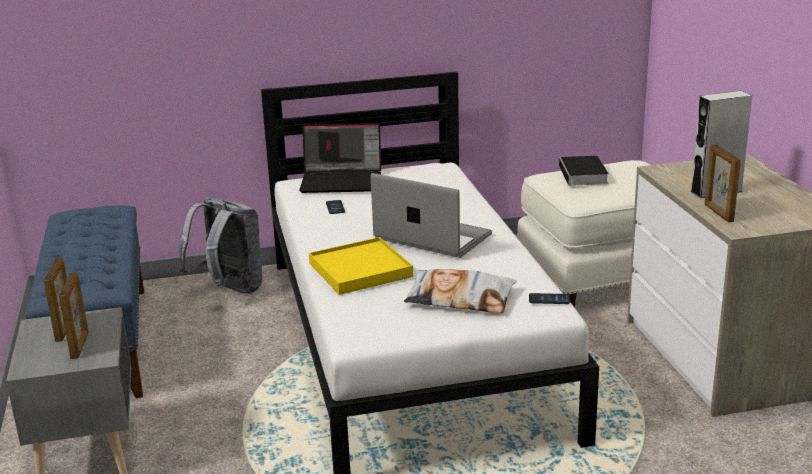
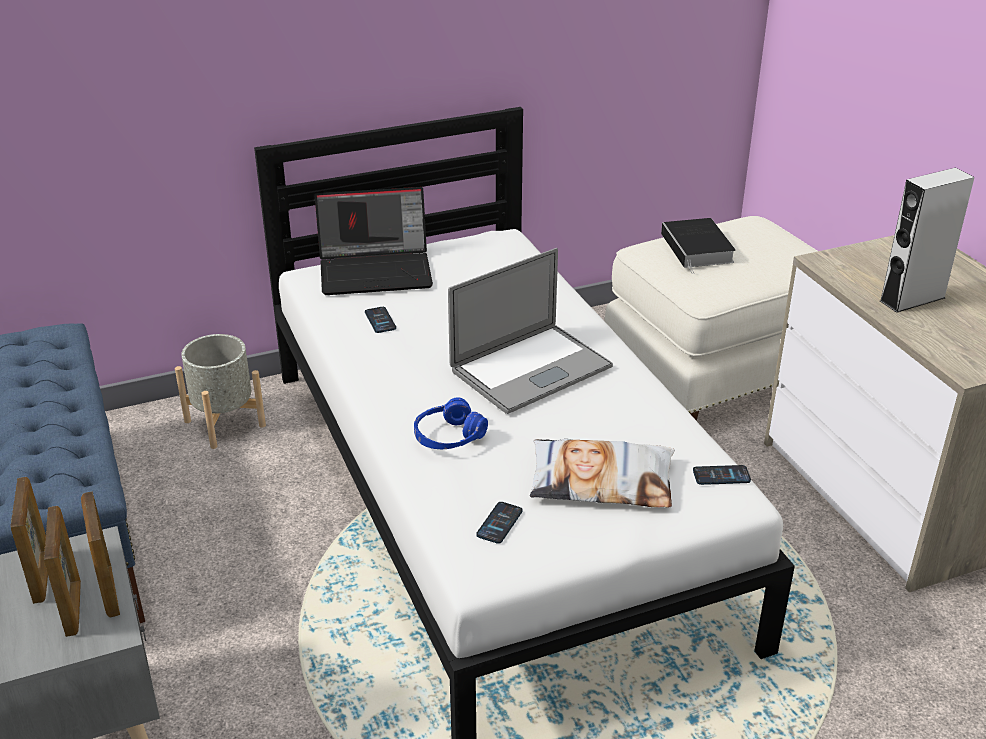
camera: 10 degrees left, 10 degrees up
grey backpack [179,198,263,294] -> grey planter [175,334,266,449]
yellow tray [309,237,413,295] -> blue headphones [414,397,488,449]
laptop [371,173,492,258] -> laptop turned 120 degrees clockwise [448,248,613,414]
picture frame [705,144,741,222] -> picture frame moved to [81,491,120,618]
none -> phone [476,502,523,544]

